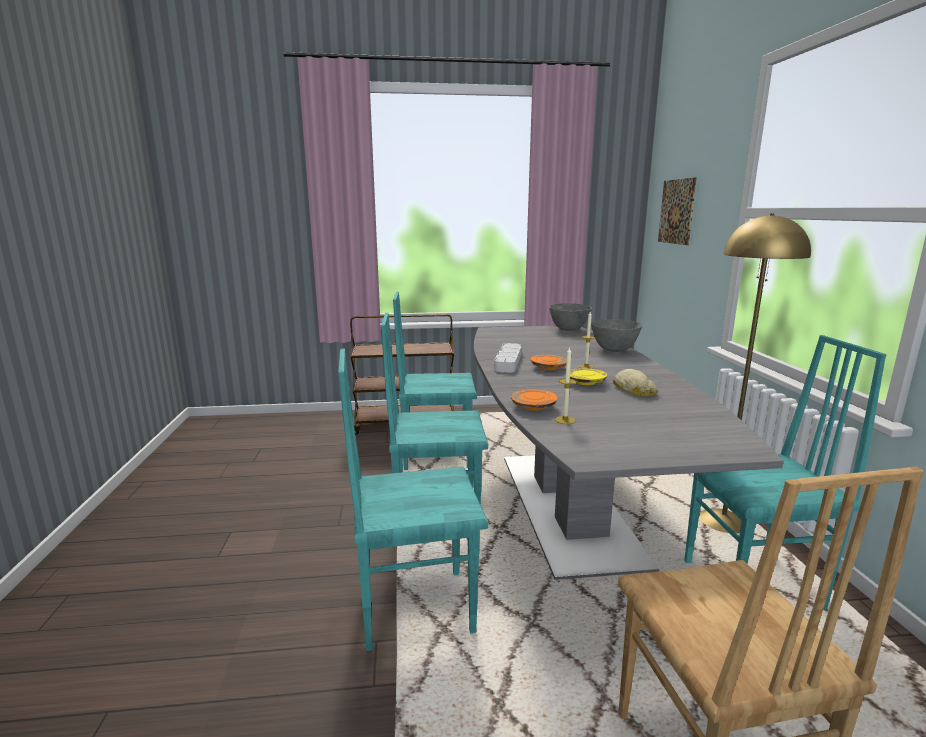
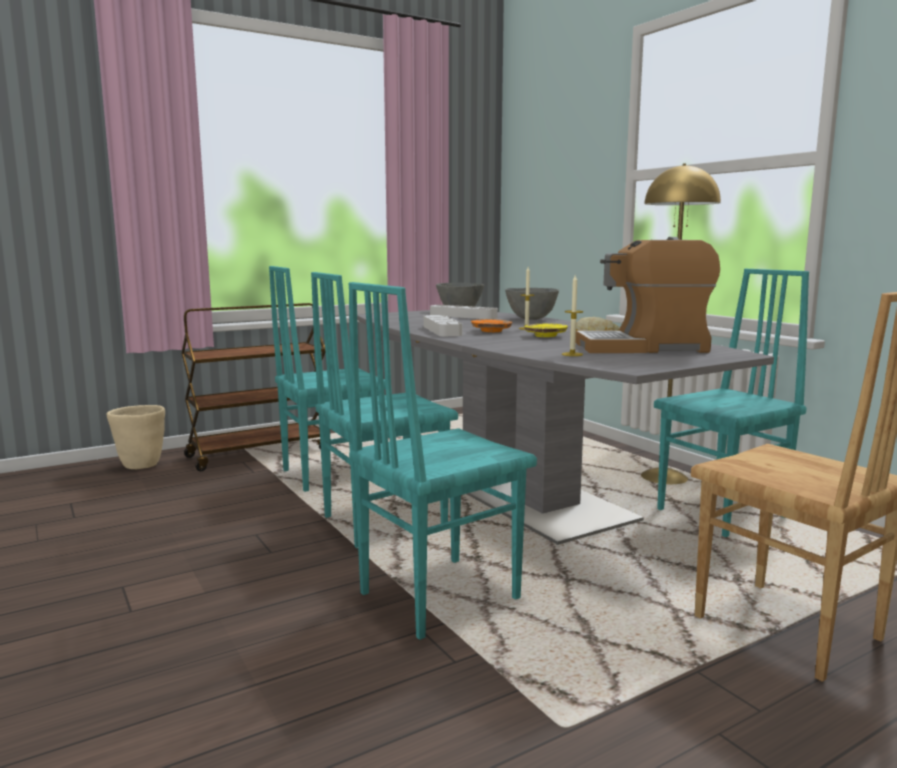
camera: 25 degrees left, 5 degrees down
orange plate [511,389,558,411] -> none
picture [658,177,697,245] -> none
none -> beige planter [107,405,165,469]
none -> grey tray [430,305,498,319]
none -> coffee machine [576,237,720,353]

